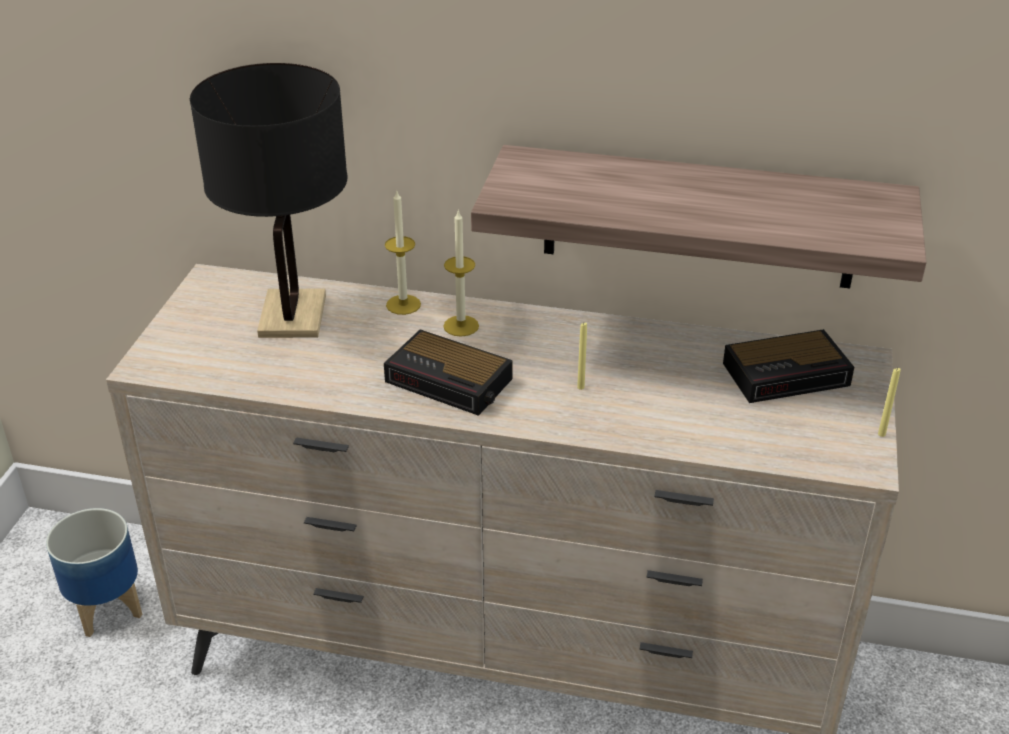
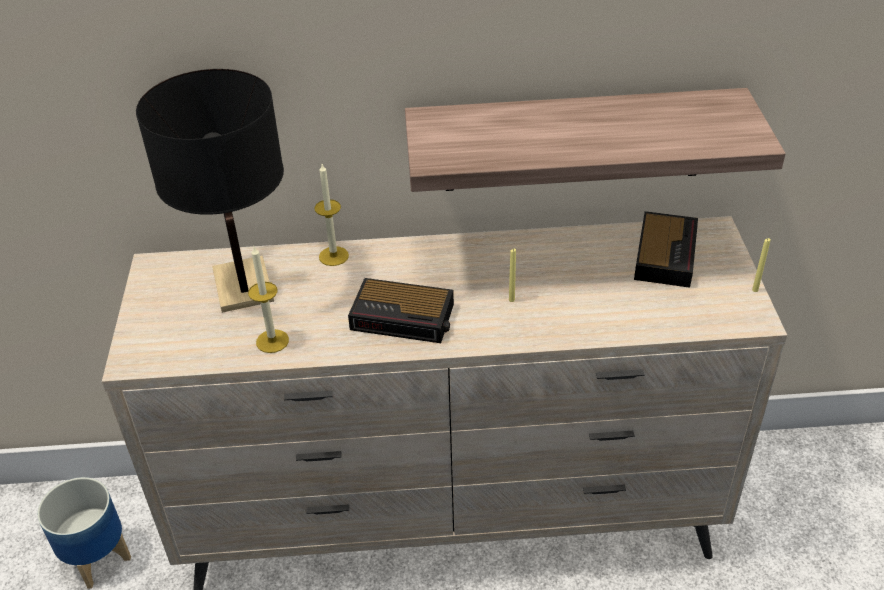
camera: 15 degrees left, 5 degrees up
candle [443,210,479,337] -> candle moved to [248,247,289,353]
alarm clock [723,329,854,403] -> alarm clock turned 45 degrees counterclockwise [634,211,698,288]

